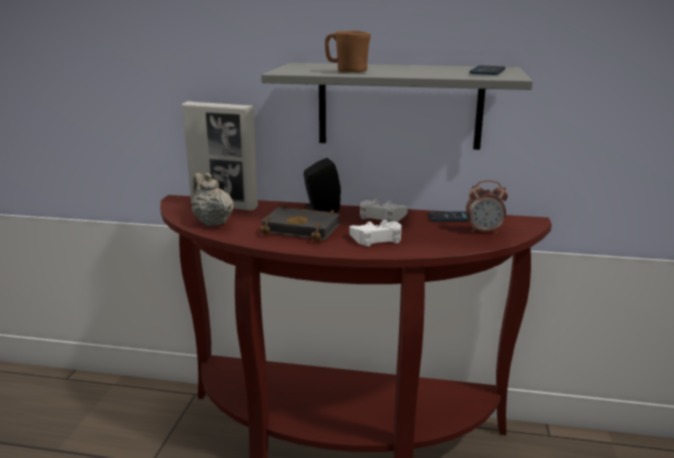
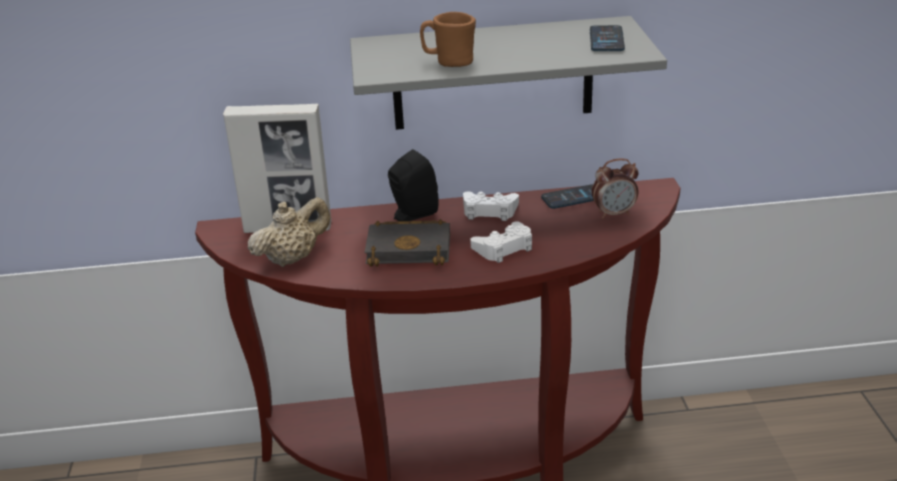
camera: 15 degrees left, 10 degrees up
beige teapot [192,173,234,226] -> beige teapot turned 105 degrees clockwise [248,197,330,267]

